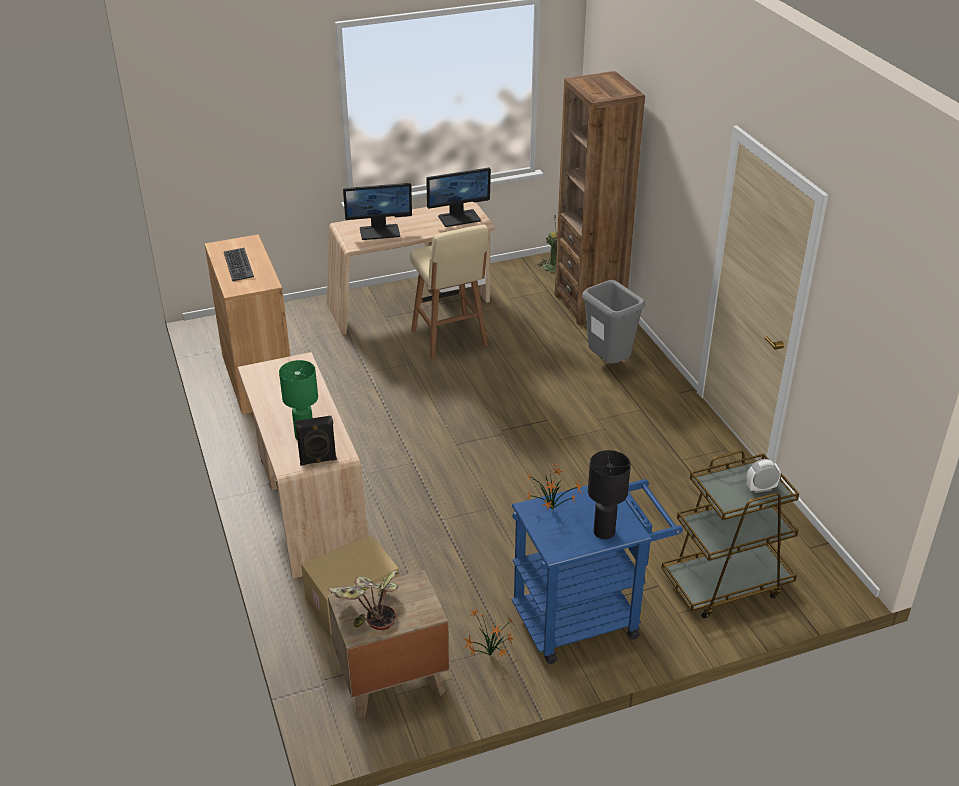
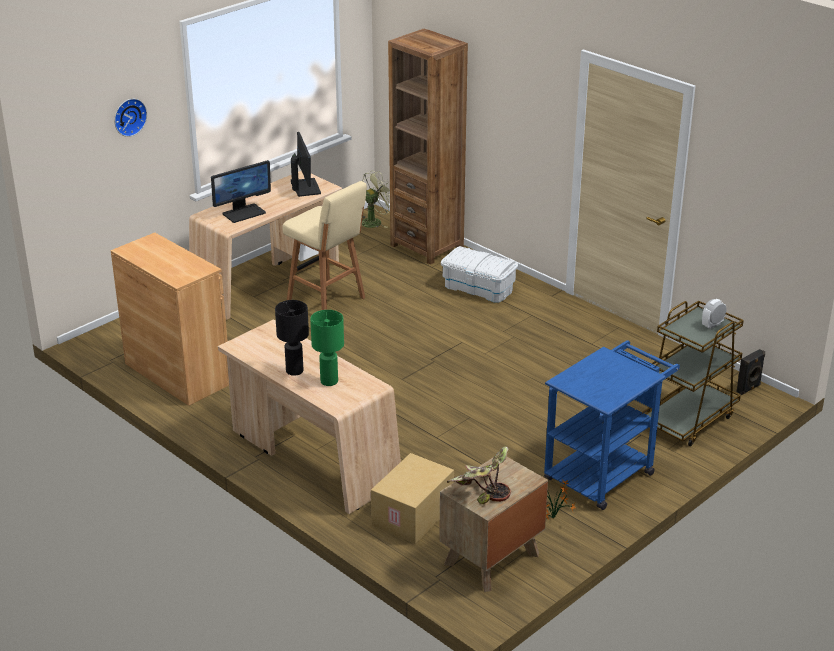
camera: 25 degrees left, 5 degrees down
keyboard [224,248,254,281] -> none
black speaker [295,416,337,466] -> black speaker moved to [736,349,765,395]
monitor [426,168,491,227] -> monitor turned 60 degrees counterclockwise [291,132,321,197]
potted plant [527,463,582,510] -> none
grey trash can [582,280,645,364] -> white storage box [441,246,518,303]
black table lamp [588,450,631,539] -> black table lamp moved to [275,300,309,376]
none -> wall clock [114,99,147,137]

